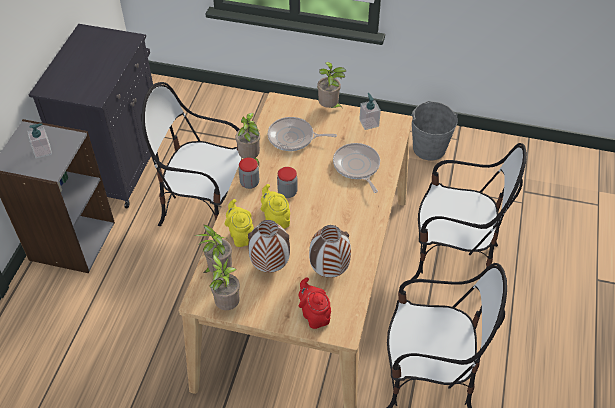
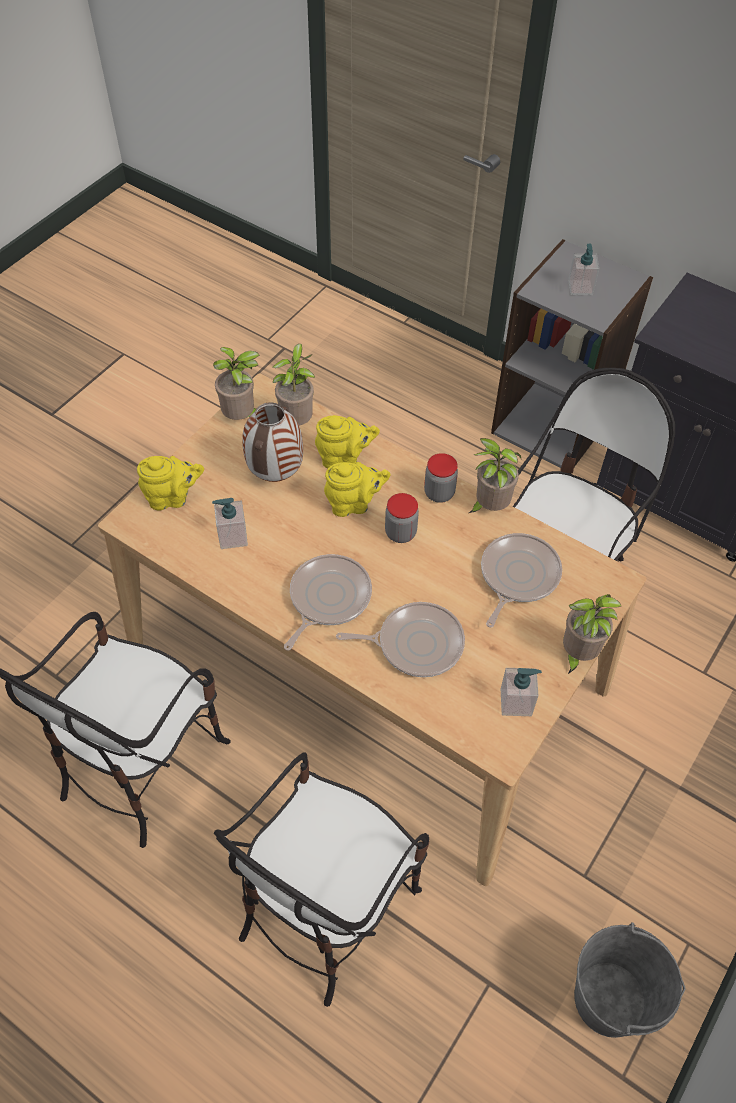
camera: 110 degrees right, 5 degrees up
red teapot [298,277,331,329] -> yellow teapot [137,456,204,510]
vase [309,225,351,278] -> soap dispenser [212,498,248,549]
none -> frying pan [284,554,372,651]

